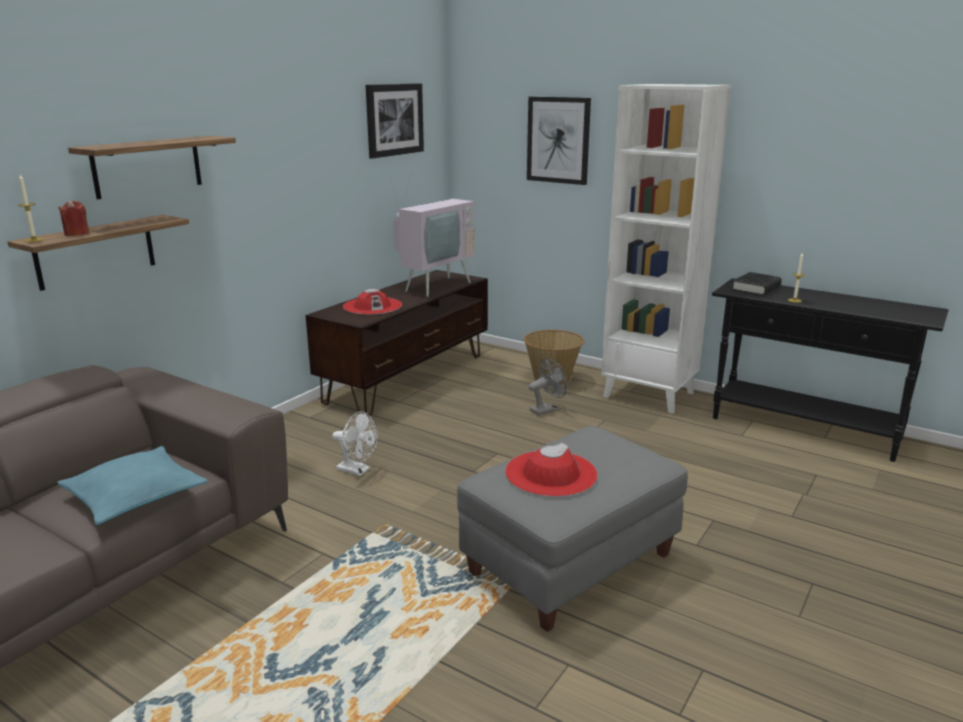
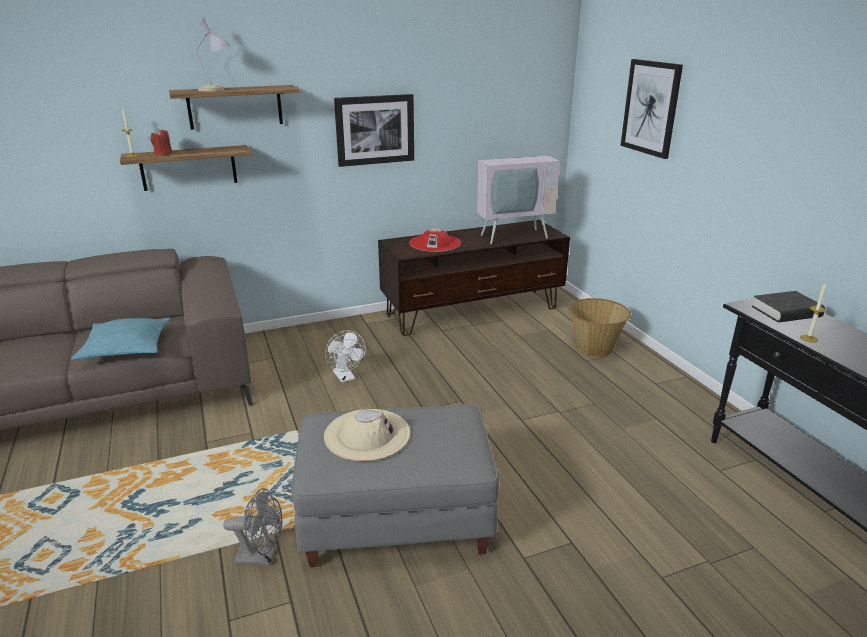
camera: 35 degrees right, 5 degrees up
picture [366,83,424,159] -> picture moved to [334,94,414,167]
red hat [505,443,598,497] -> beige hat [324,409,410,461]
grey fan [529,358,567,415] -> grey fan moved to [223,488,282,566]
white bookcase [601,84,731,414] -> none
none -> table lamp [196,18,231,91]

